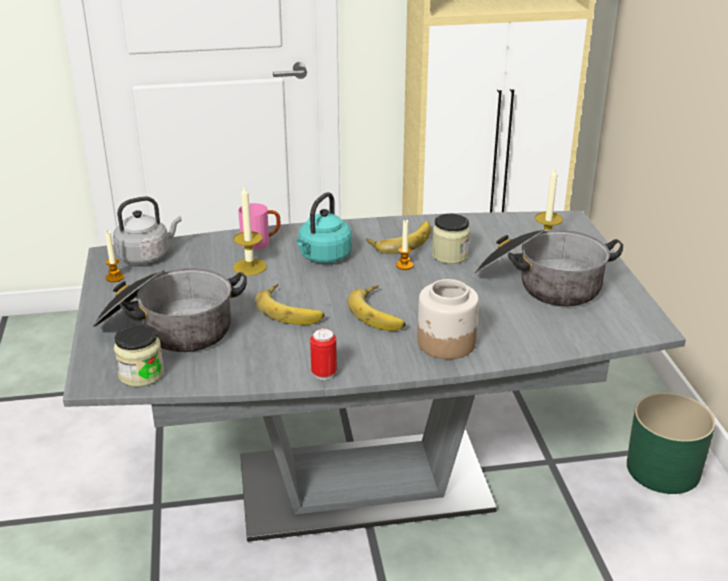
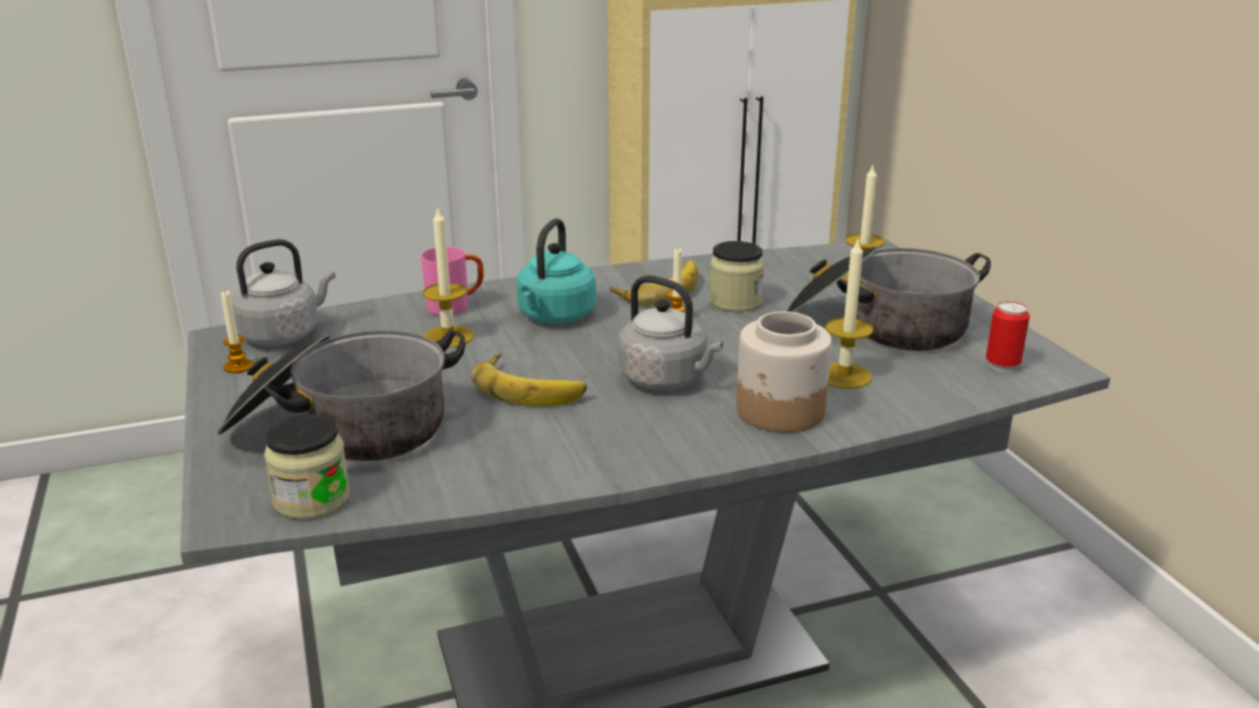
camera: 10 degrees left, 5 degrees down
can [310,328,337,380] -> can moved to [986,301,1030,372]
banana [347,285,406,331] -> grey kettle [618,275,723,390]
green planter [627,393,715,494] -> none
none -> candle [825,237,873,389]

